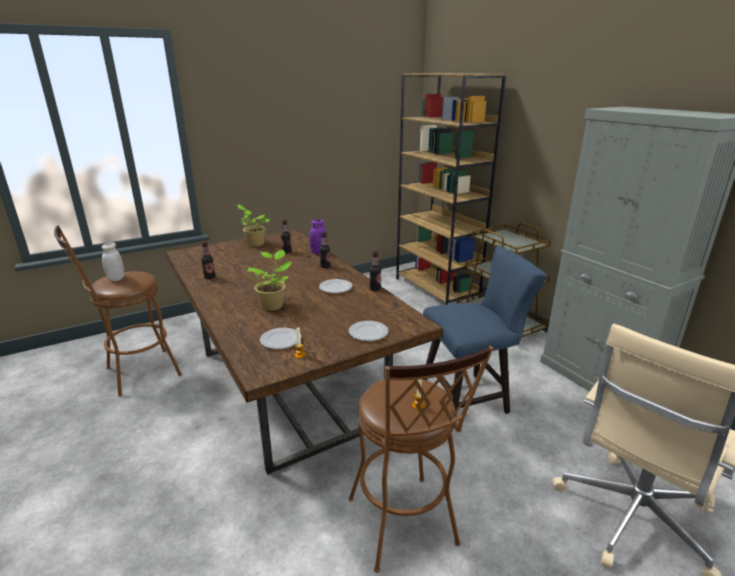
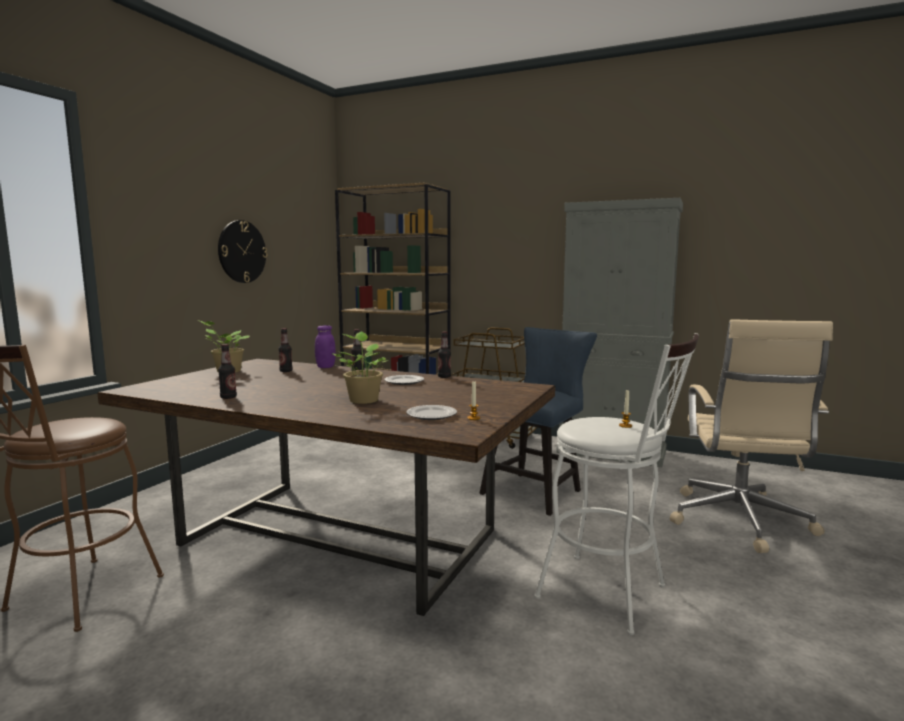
camera: 35 degrees left, 15 degrees down
white jar [102,243,124,281] -> none
plate [349,321,389,341] -> none
brown stool [349,346,493,573] -> white stool [534,333,699,635]
none -> wall clock [218,220,267,283]

